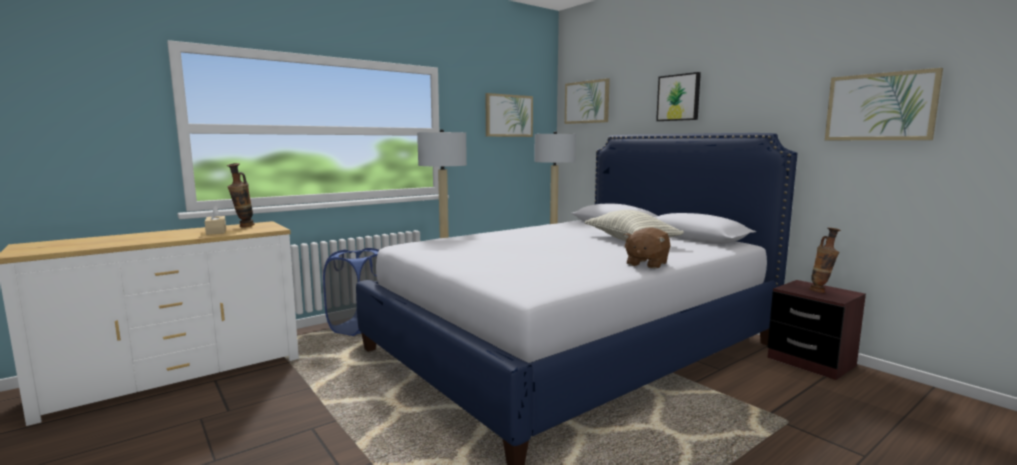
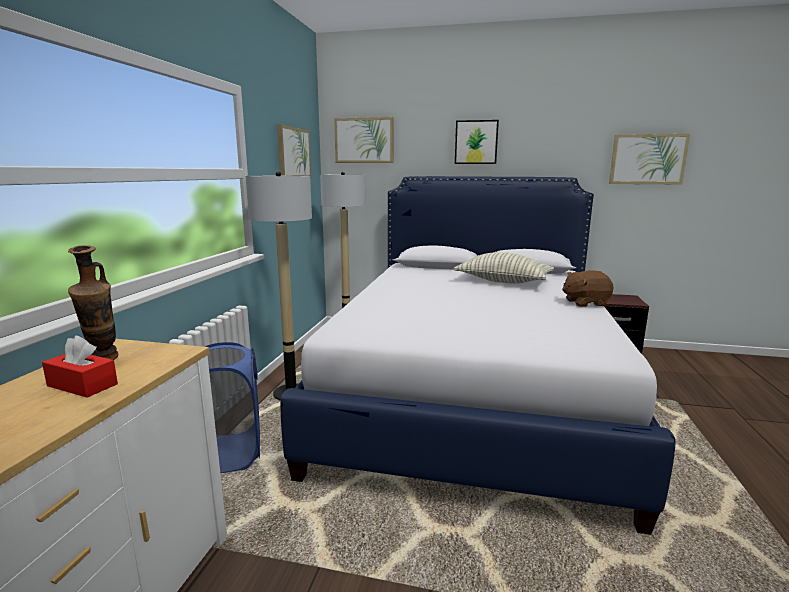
camera: 40 degrees left, 5 degrees up
beige tissue box [204,206,226,235] -> red tissue box [42,336,118,398]
brown plush toy [623,227,670,269] -> brown plush toy turned 90 degrees clockwise [562,270,613,307]
vase [809,228,841,293] -> none

